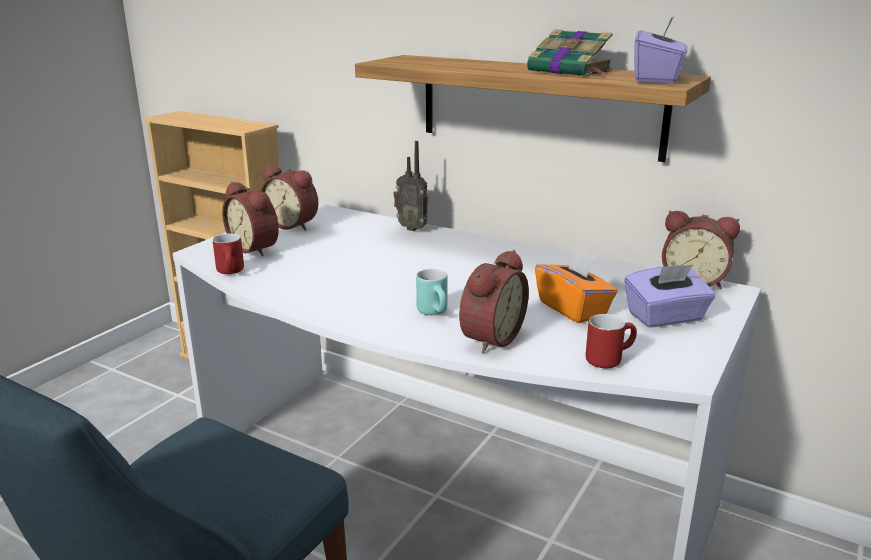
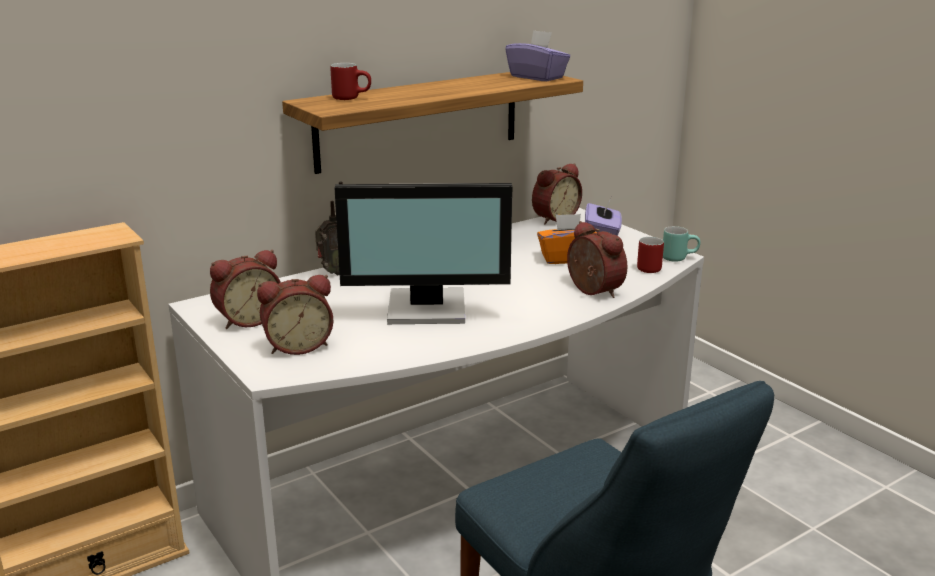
camera: 65 degrees left, 0 degrees up
red mug [213,234,244,274] -> red mug moved to [330,63,371,100]
turquoise mug [416,269,448,315] -> turquoise mug moved to [663,226,700,262]
book [527,29,612,77] -> none
none -> monitor [334,183,512,324]

